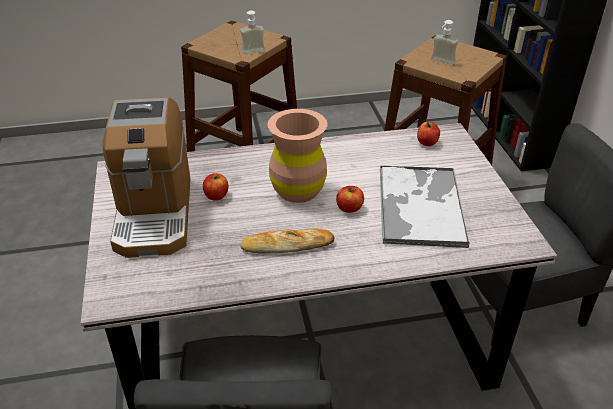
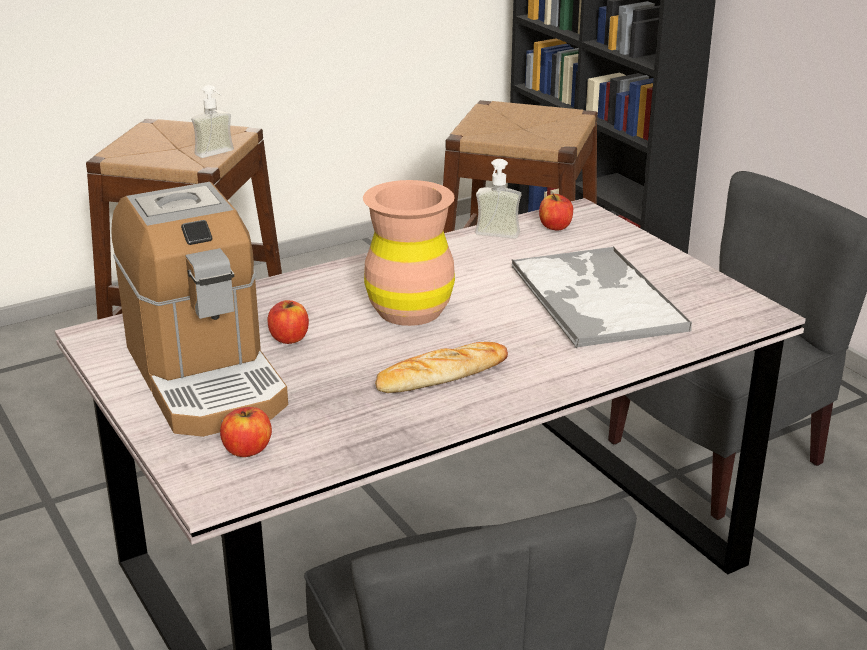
camera: 20 degrees left, 10 degrees down
apple [336,186,364,213] -> apple moved to [220,407,272,457]
soap dispenser [431,20,459,65] -> soap dispenser moved to [475,159,521,239]

